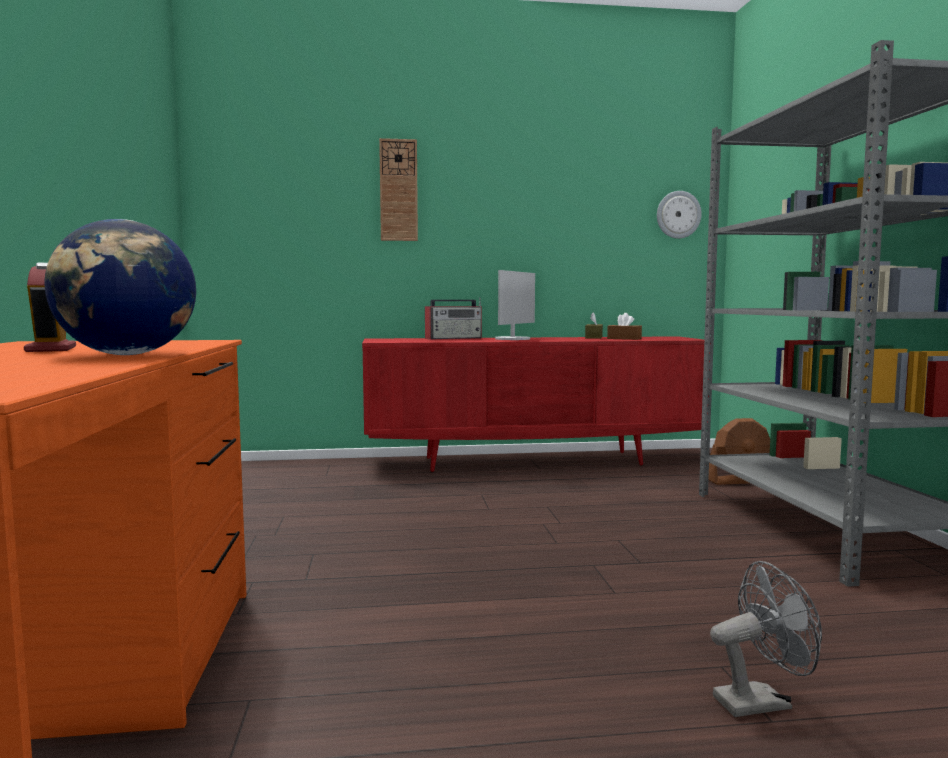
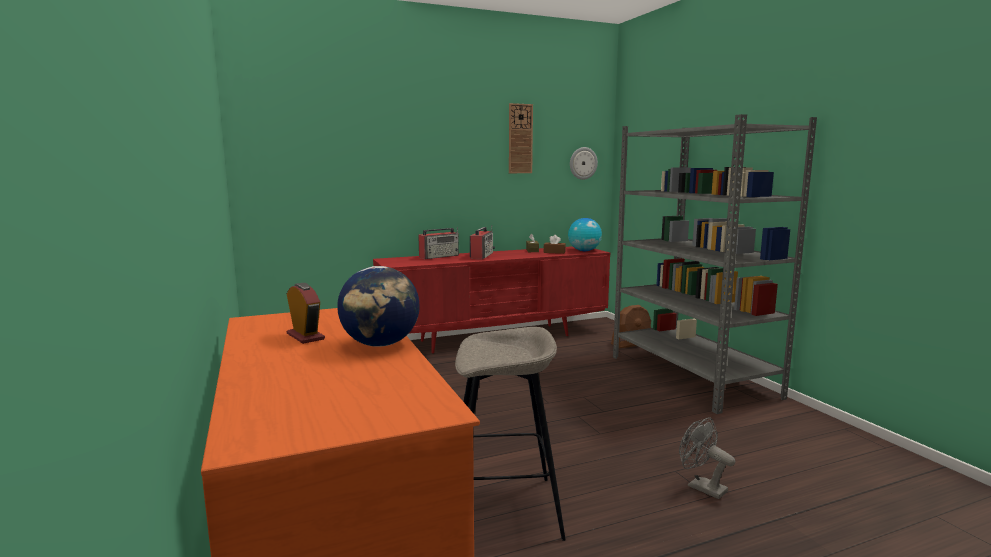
camera: 15 degrees left, 5 degrees up
wall clock [379,138,418,241] -> wall clock moved to [509,103,533,173]
monitor [495,270,535,340] -> radio [470,225,495,259]
grey fan [710,561,822,717] -> grey fan turned 105 degrees counterclockwise [679,418,735,499]
none -> grey stool [455,327,566,541]
none -> globe [568,218,602,251]

